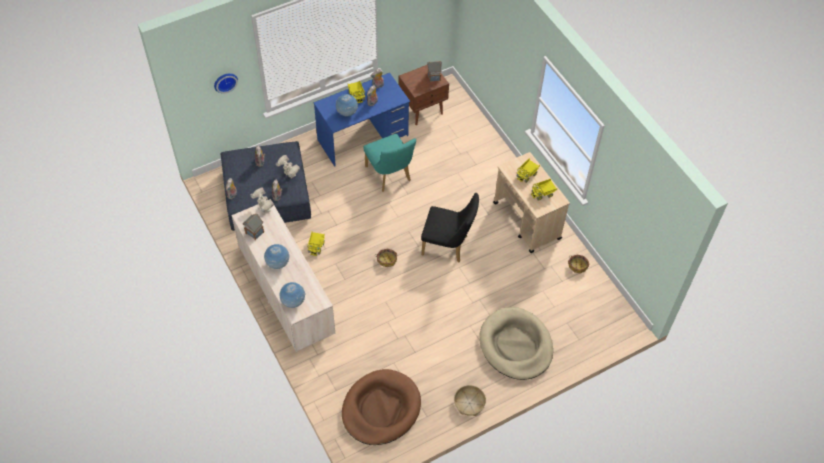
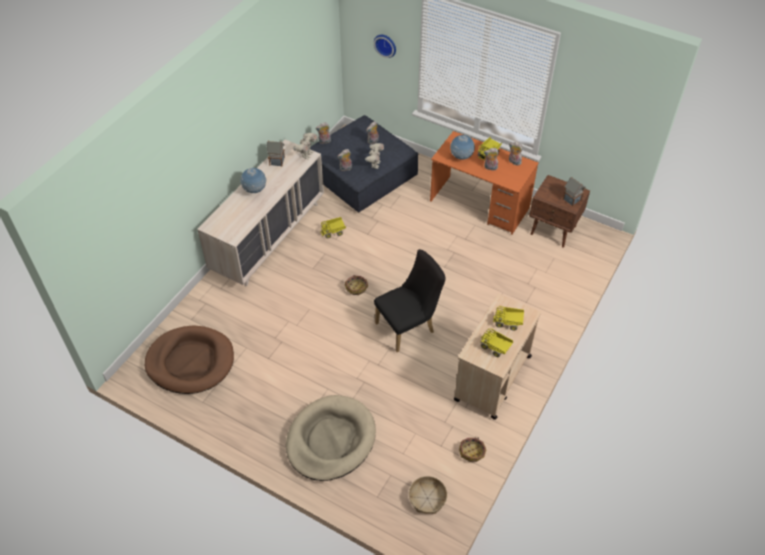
camera: 60 degrees right, 5 degrees down
globe [280,282,306,308] -> none
blue desk [313,73,410,167] -> orange desk [430,131,539,234]
turquoise chair [363,134,416,192] -> none
black chair [421,193,479,262] -> black chair turned 105 degrees counterclockwise [374,249,446,352]
basket [454,385,486,416] -> basket moved to [409,476,447,514]

